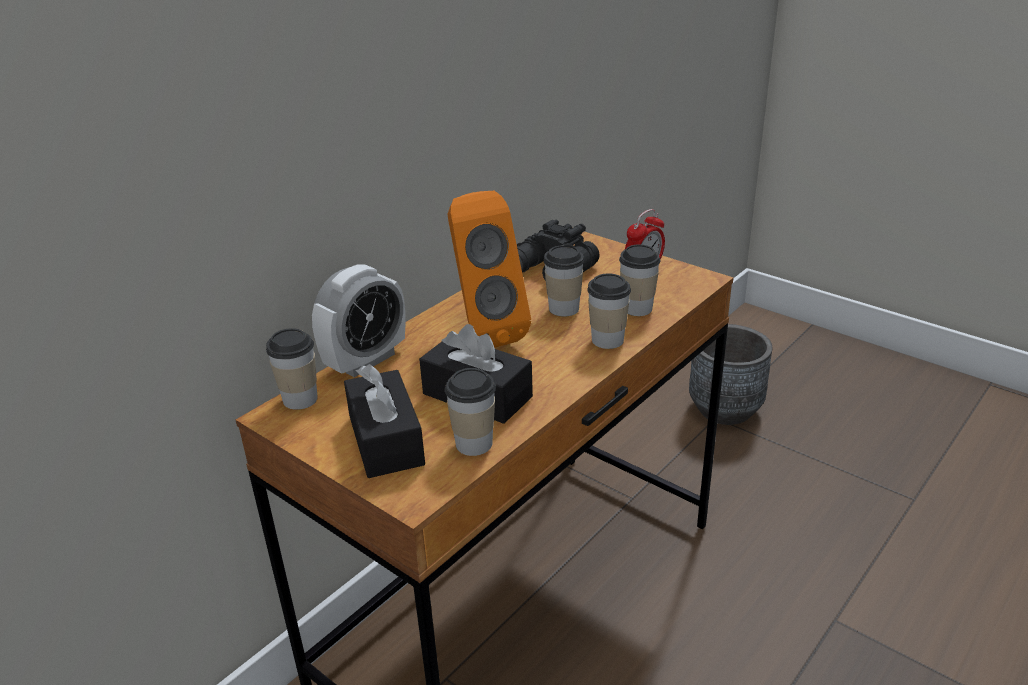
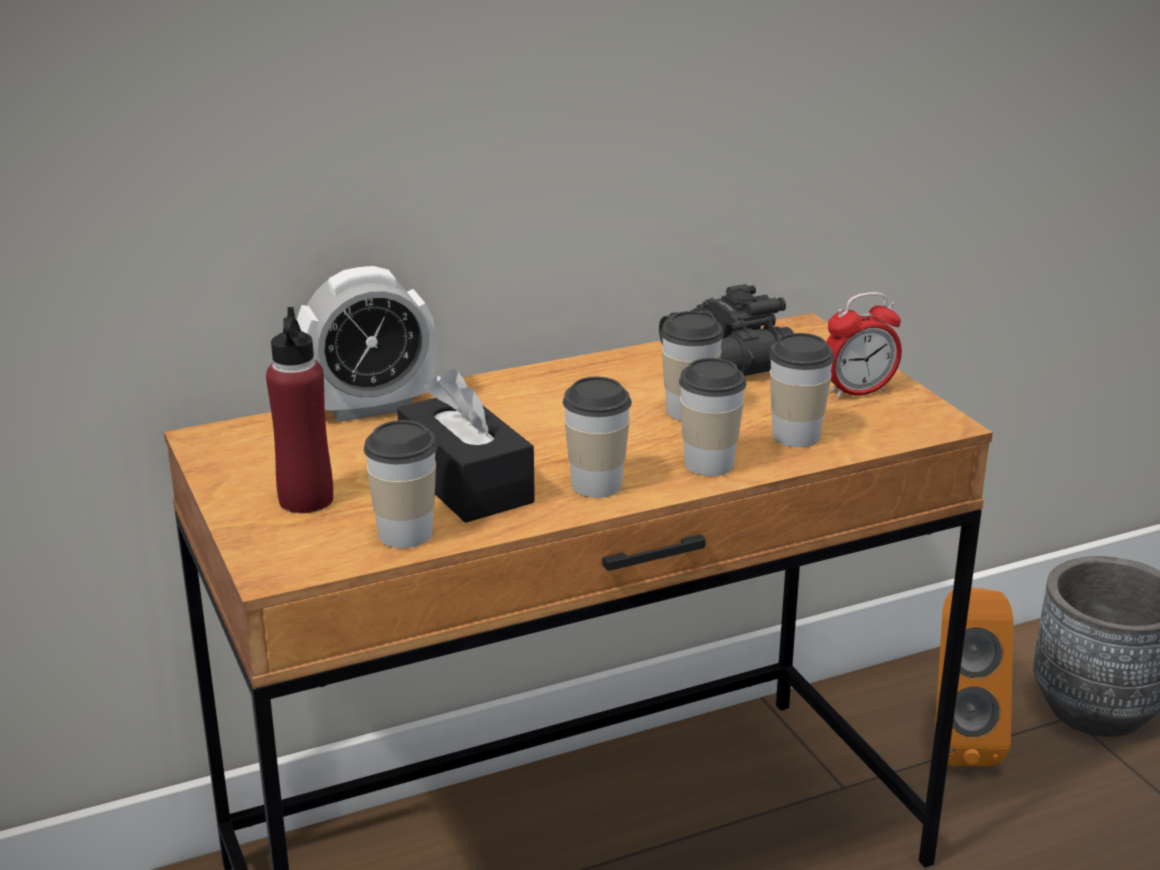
camera: 25 degrees right, 5 degrees down
cup [266,328,318,410] -> cup moved to [563,377,632,498]
black tissue box [344,364,425,478] -> red bottle [266,307,333,513]
orange speaker [448,191,531,348] -> orange speaker moved to [935,588,1013,766]

